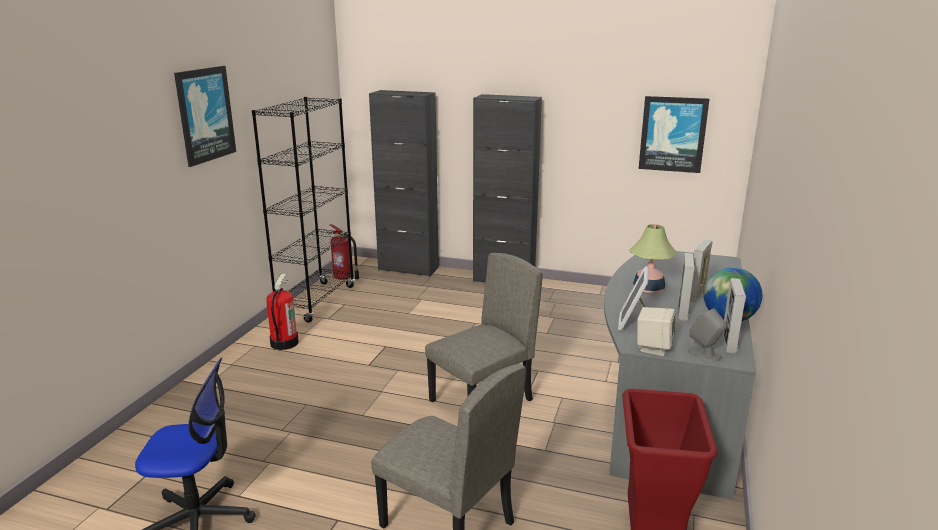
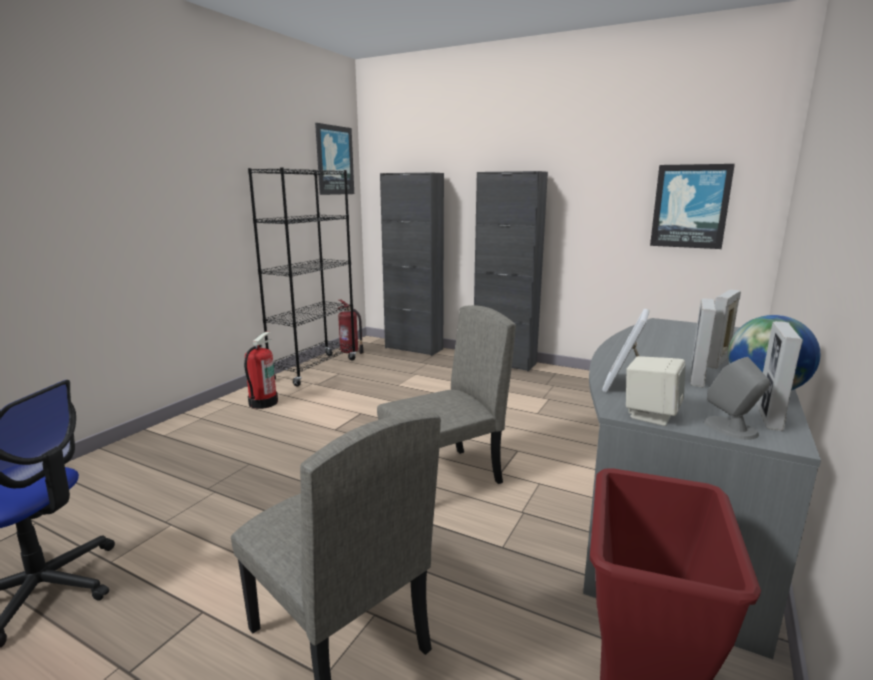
camera: 10 degrees right, 5 degrees down
picture [174,66,236,167] -> picture moved to [315,123,354,195]
table lamp [628,224,677,294] -> none

